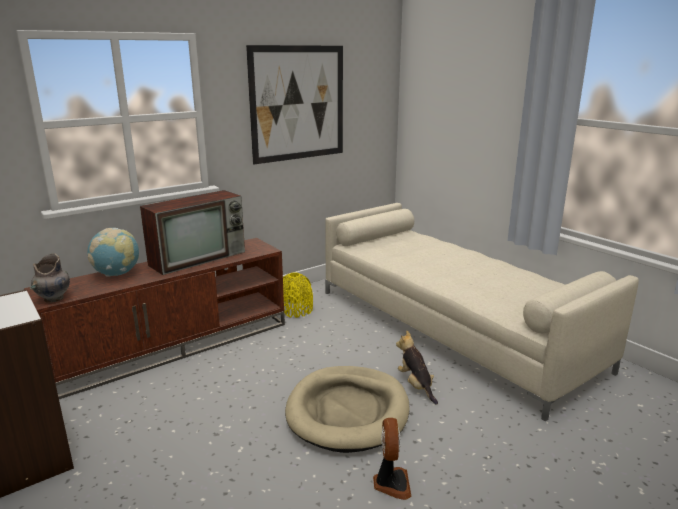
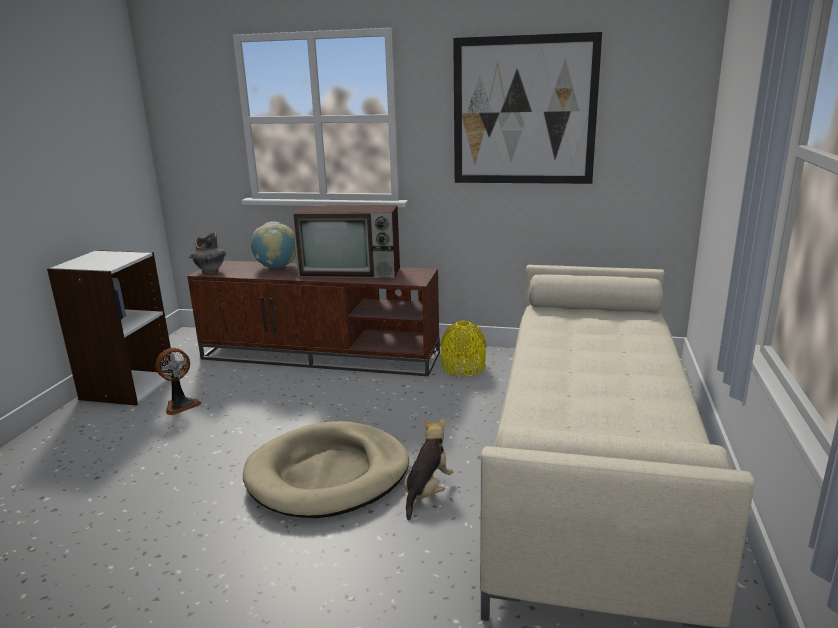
camera: 50 degrees right, 0 degrees up
fan [373,418,412,500] -> fan moved to [155,348,201,415]

